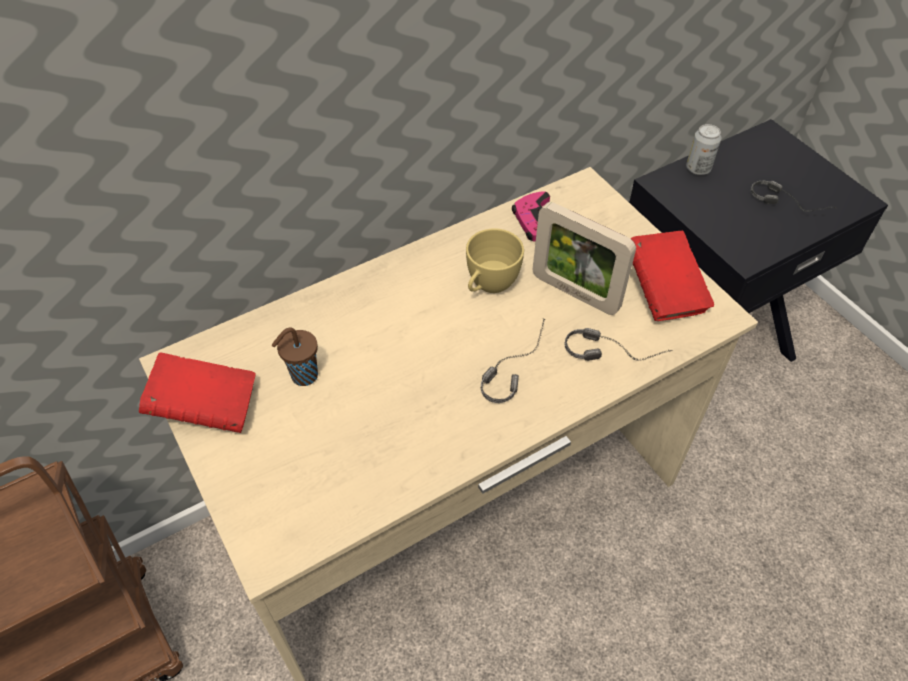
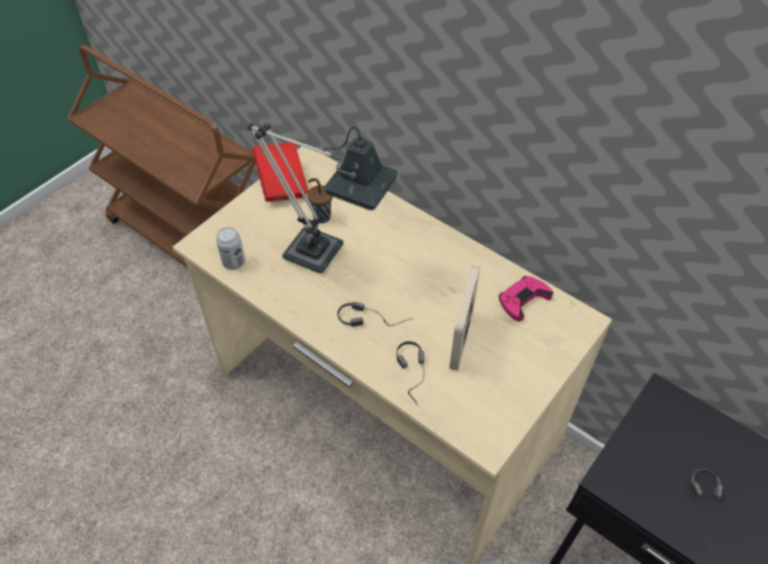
camera: 70 degrees right, 0 degrees up
yellow cup [466,228,524,293] -> none
red book [630,230,714,321] -> none
can [686,124,721,175] -> can moved to [216,227,245,270]
none -> table lamp [247,123,398,273]

